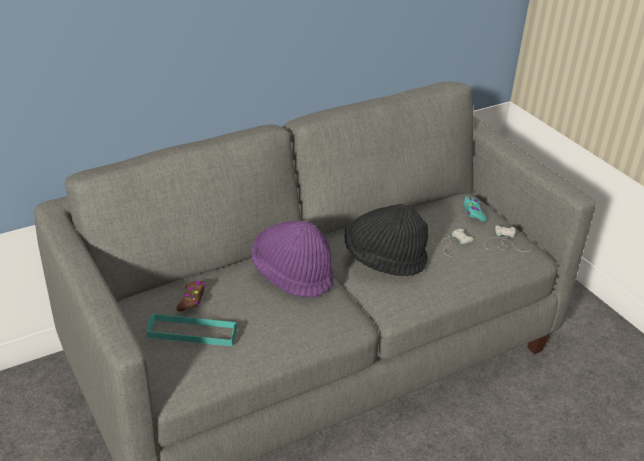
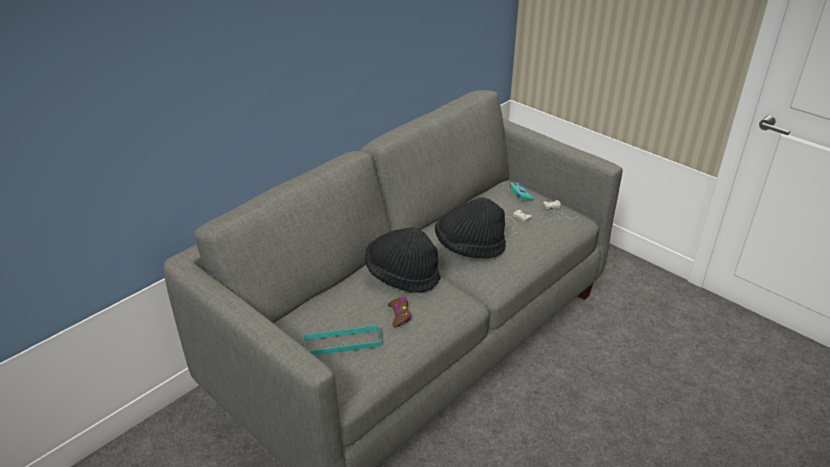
camera: 15 degrees left, 0 degrees up
brown game controller [176,281,205,311] -> brown game controller moved to [388,297,411,328]
purple hat [251,221,334,297] -> black hat [365,227,441,293]

